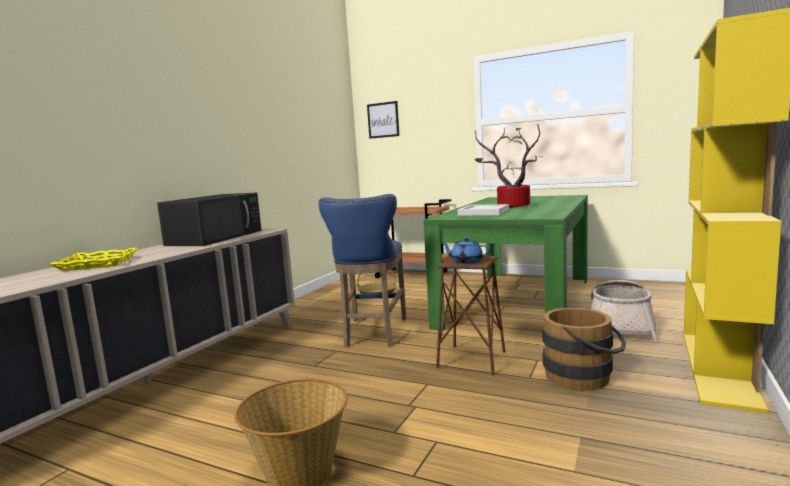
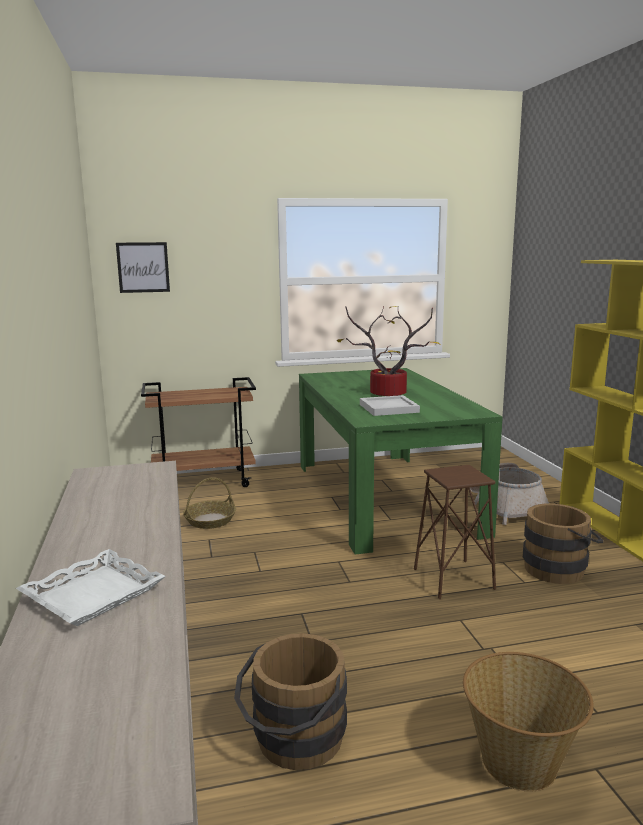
camera: 40 degrees left, 5 degrees up
yellow tray [49,248,138,271] -> white tray [16,549,166,626]
black microwave [157,193,262,246] -> none
blue stool [319,194,406,347] -> none
blue teapot [442,237,490,264] -> none
none -> brown bucket [234,633,347,770]

